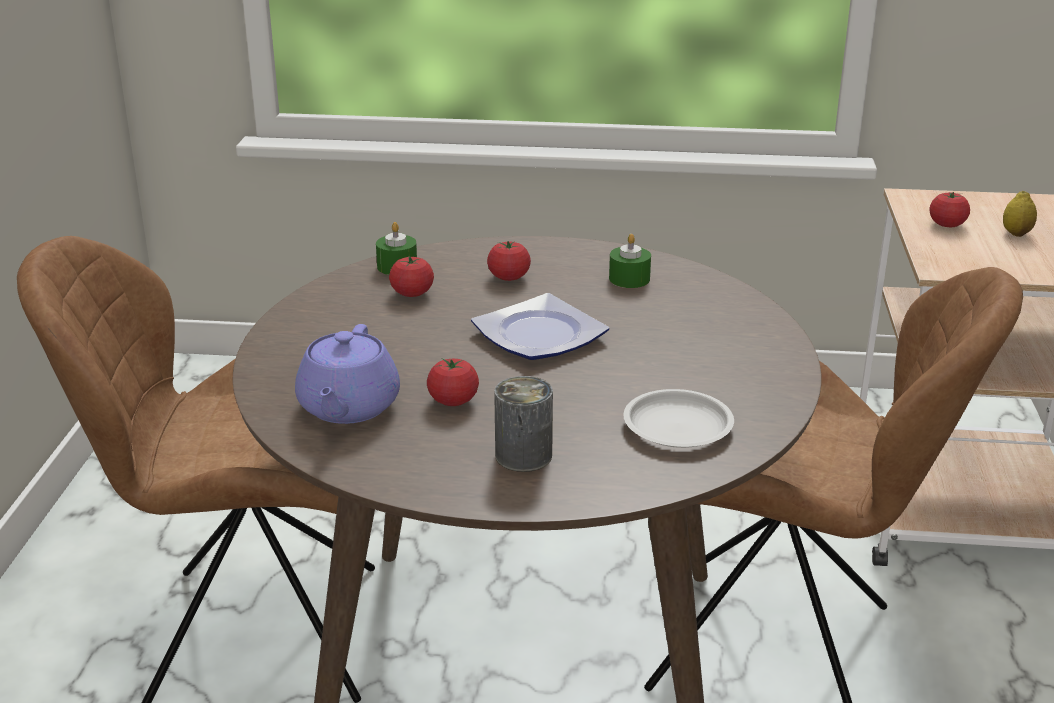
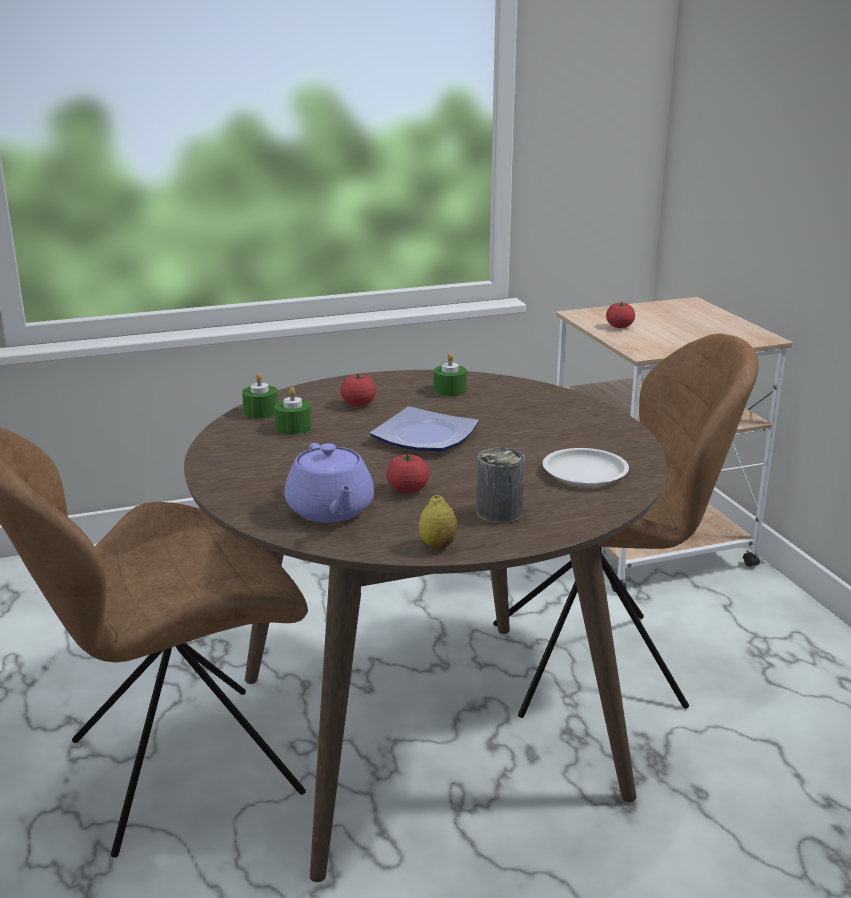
camera: 25 degrees left, 5 degrees down
tomato [389,257,434,297] -> green candle [275,387,312,434]
lemon [1003,191,1037,237] -> lemon moved to [419,495,457,550]

